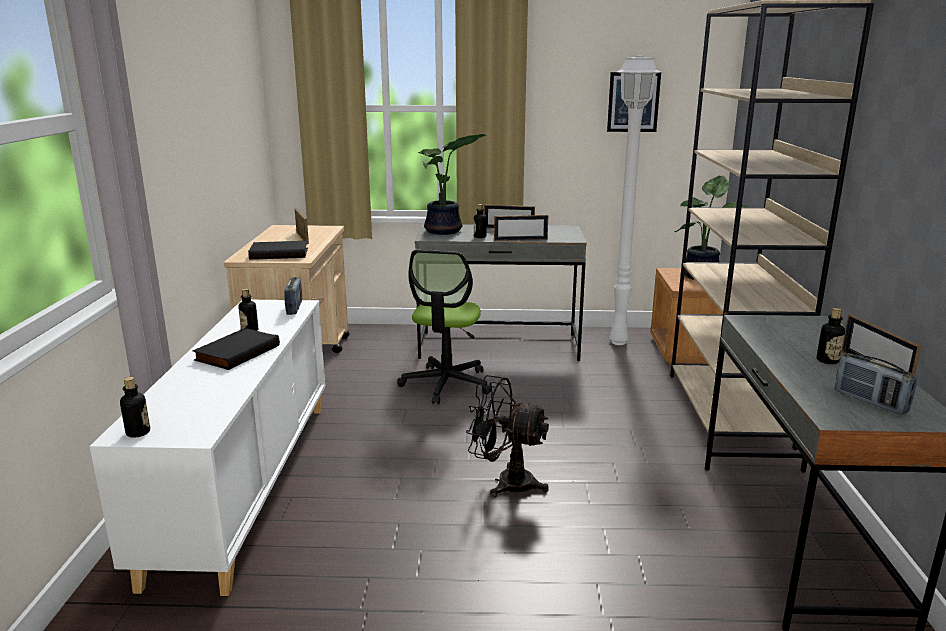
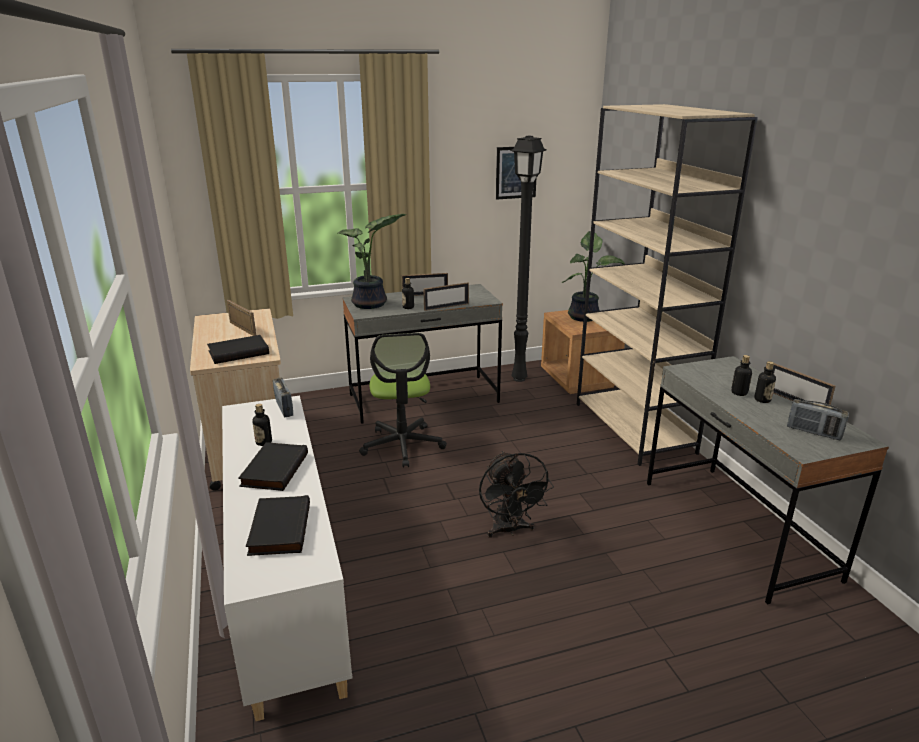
camera: 20 degrees left, 5 degrees up
bottle [120,377,150,438] -> bottle moved to [731,355,752,396]
black fan [466,375,549,497] -> black fan turned 105 degrees counterclockwise [479,451,554,538]
white floor lamp [609,55,660,345] -> black floor lamp [510,135,547,382]
none -> black book [246,495,310,556]

